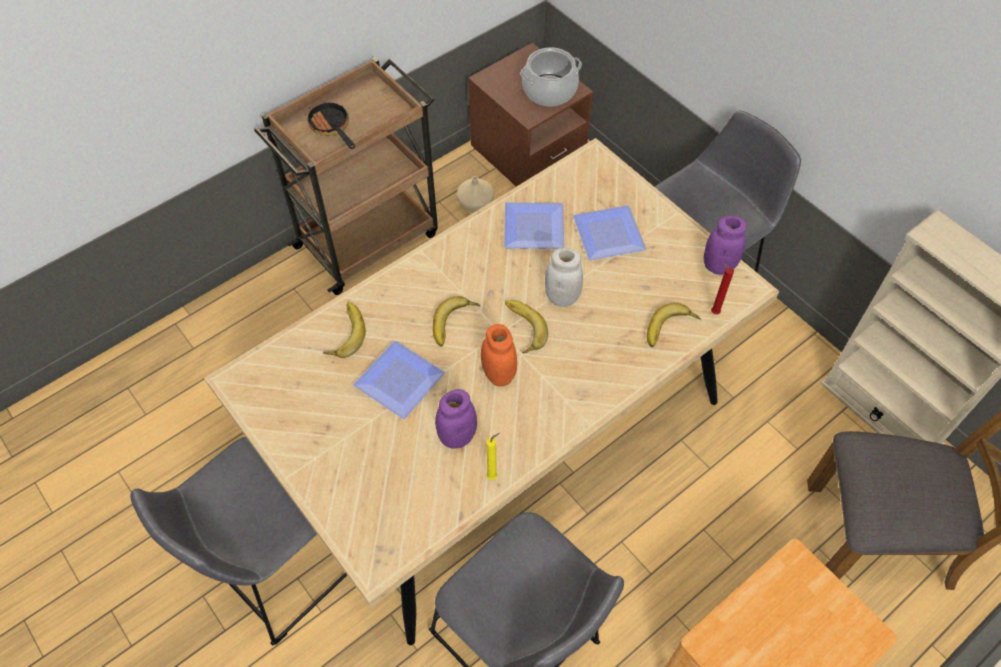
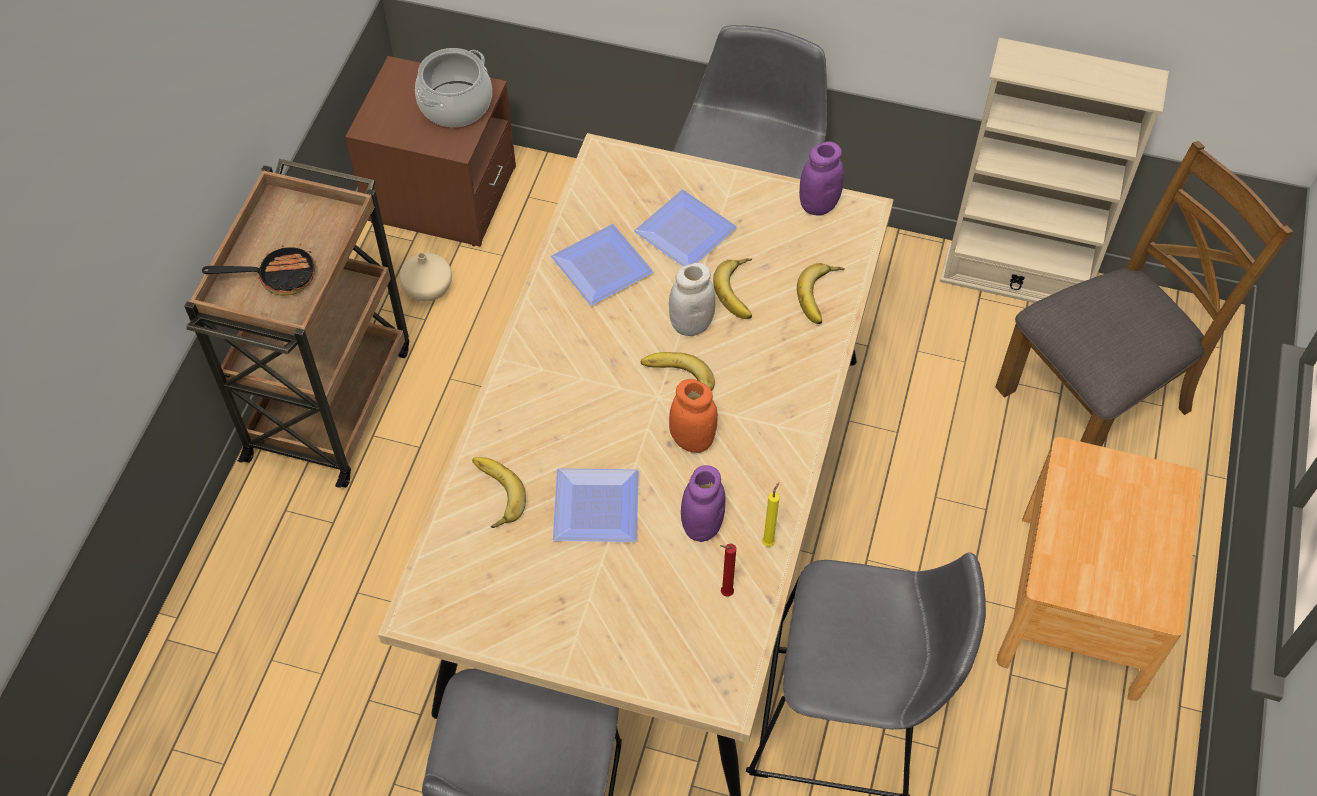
camera: 35 degrees left, 0 degrees up
frying pan [305,102,355,149] -> frying pan turned 150 degrees clockwise [202,244,315,296]
banana [433,296,480,346] -> banana moved to [713,258,752,319]
red candle [711,263,734,314] -> red candle moved to [720,544,736,597]

